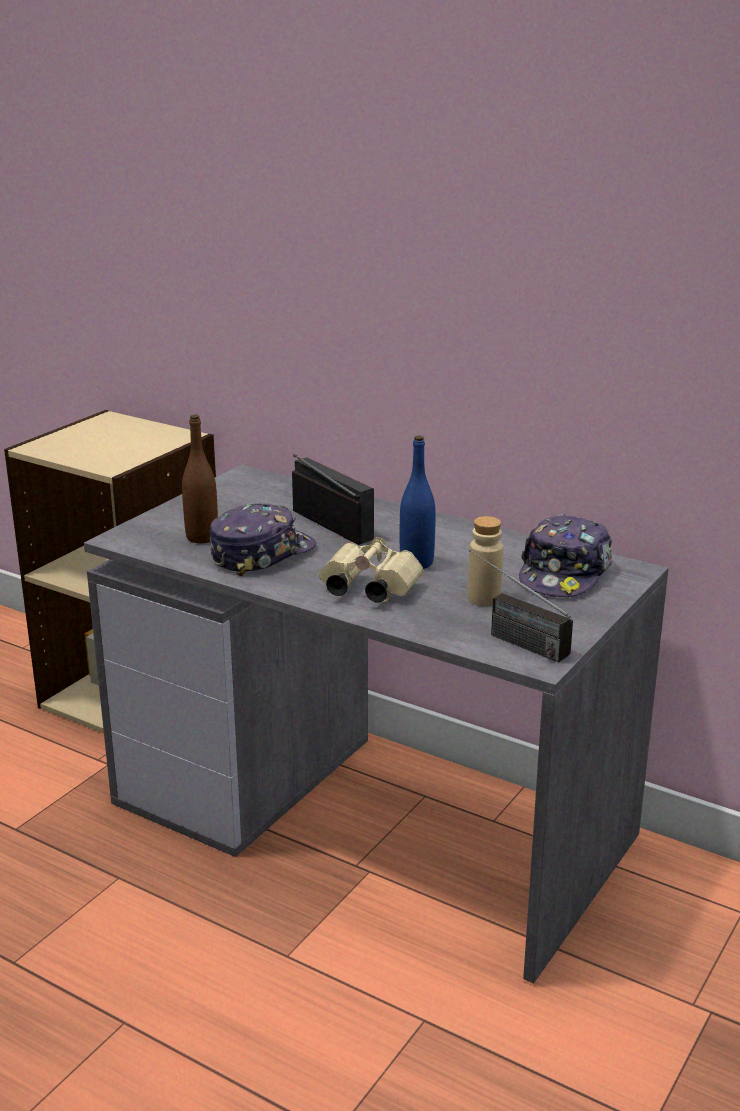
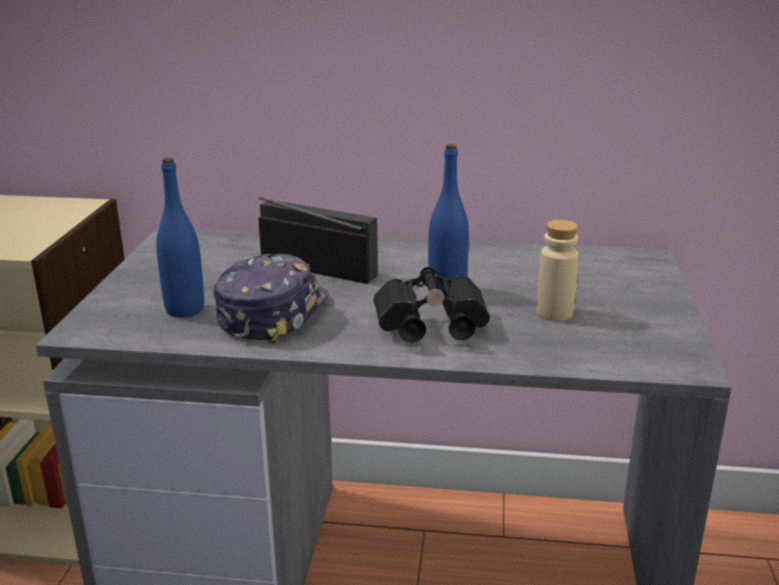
camera: 25 degrees left, 0 degrees up
brown bottle [182,415,218,543] -> blue bottle [156,158,204,317]
beige binoculars [319,537,424,603] -> black binoculars [373,266,490,342]
radio [469,550,573,662] -> none
cap [519,513,612,597] -> none

